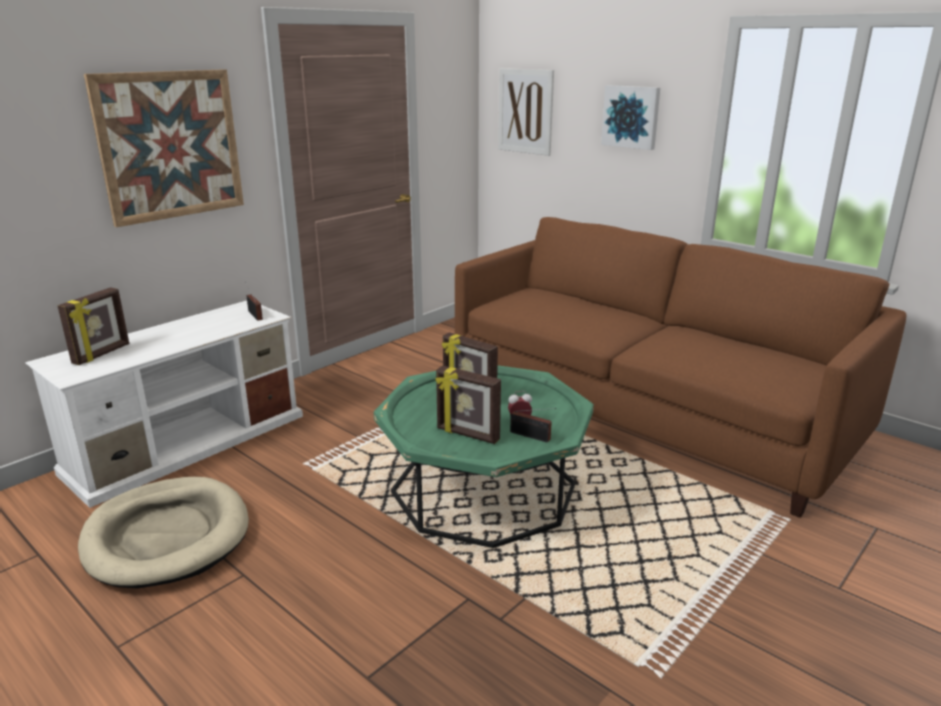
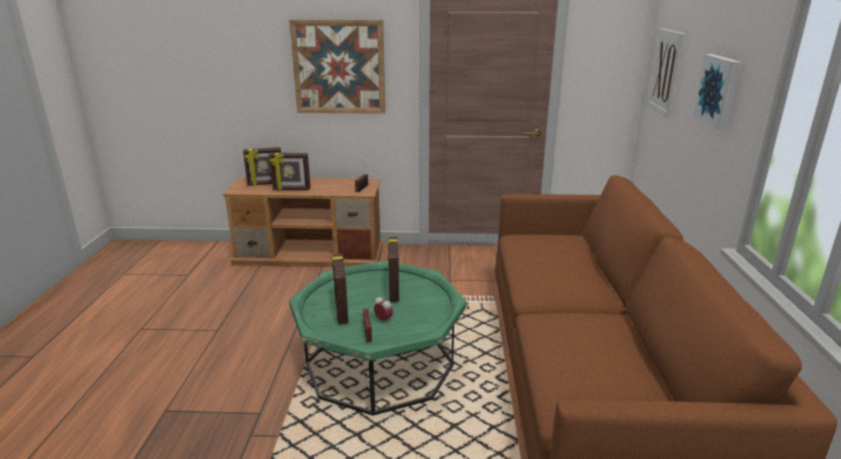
camera: 50 degrees right, 0 degrees up
white tv stand [25,301,303,508] -> brown tv stand [222,177,383,267]
beige dog bed [78,477,249,588] -> none
none -> picture frame [269,153,310,190]

